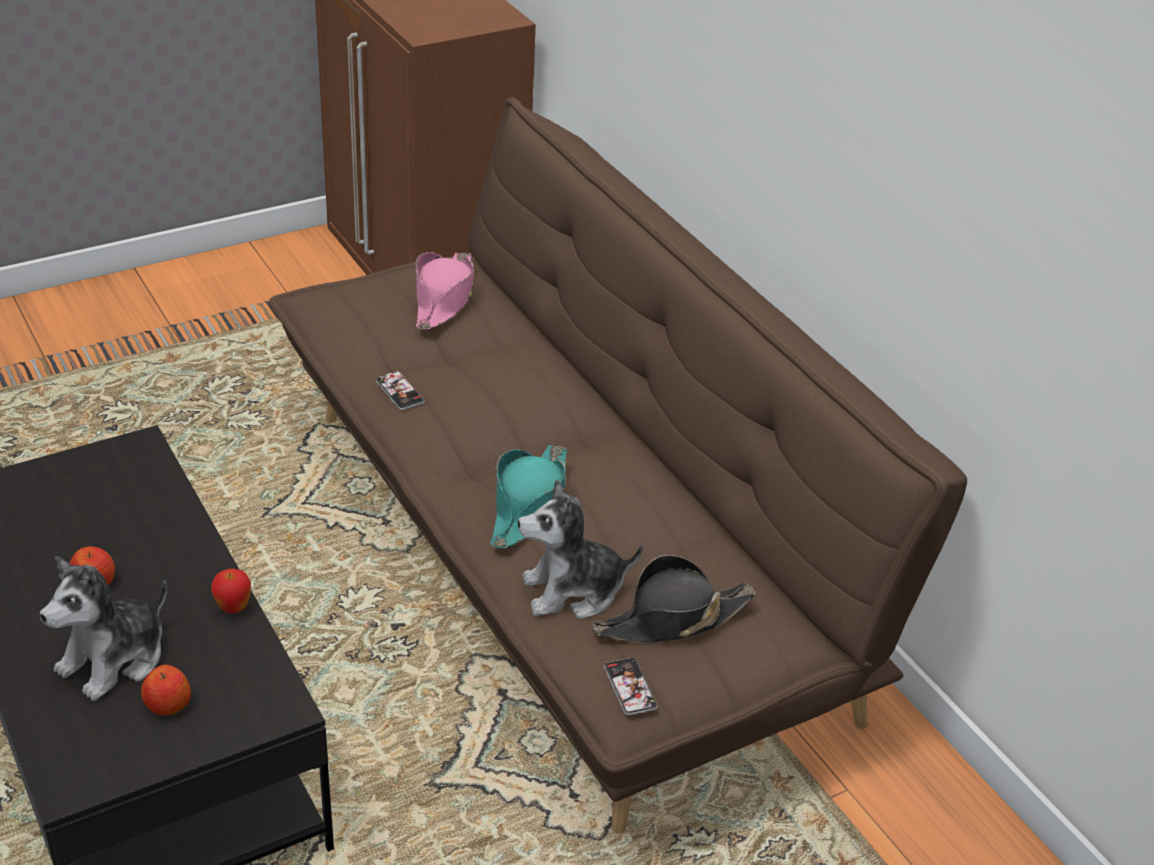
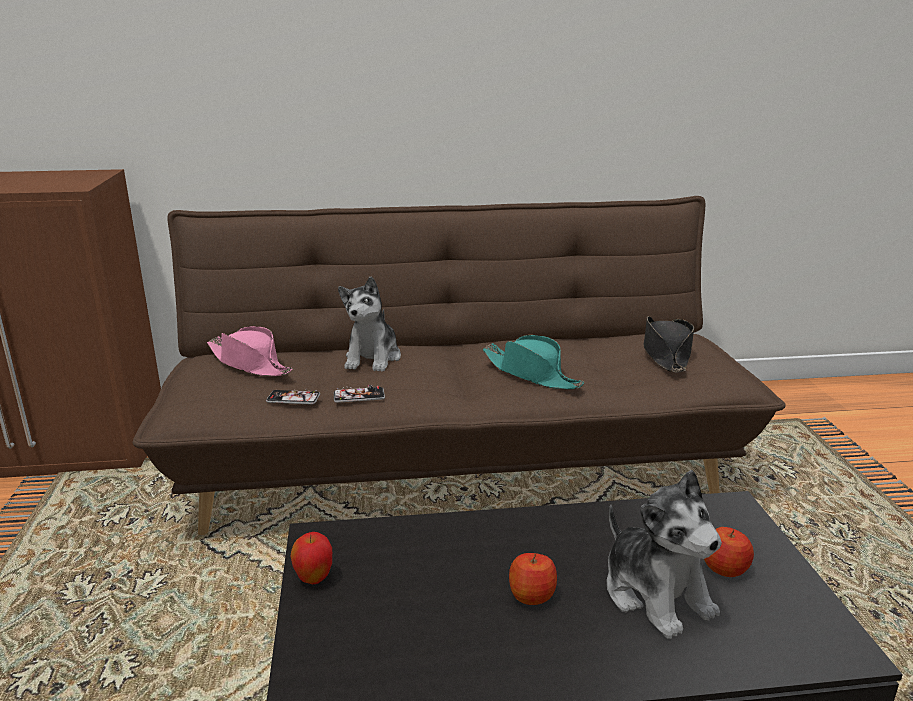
camera: 65 degrees left, 15 degrees down
apple [211,569,251,614] -> apple moved to [291,532,332,584]
plush toy [518,479,643,619] -> plush toy moved to [338,276,401,371]
phone [604,658,657,715] -> phone moved to [266,389,320,405]

